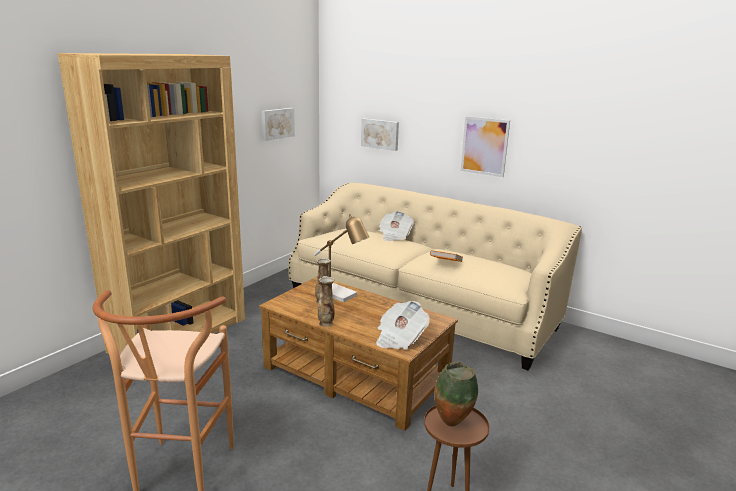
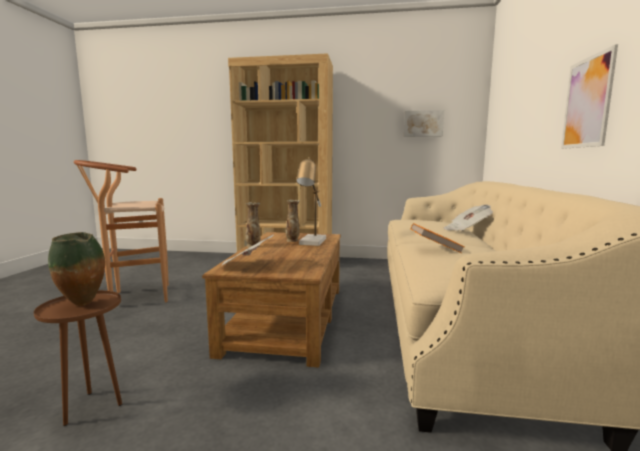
camera: 65 degrees right, 10 degrees down
picture [361,118,399,151] -> none

